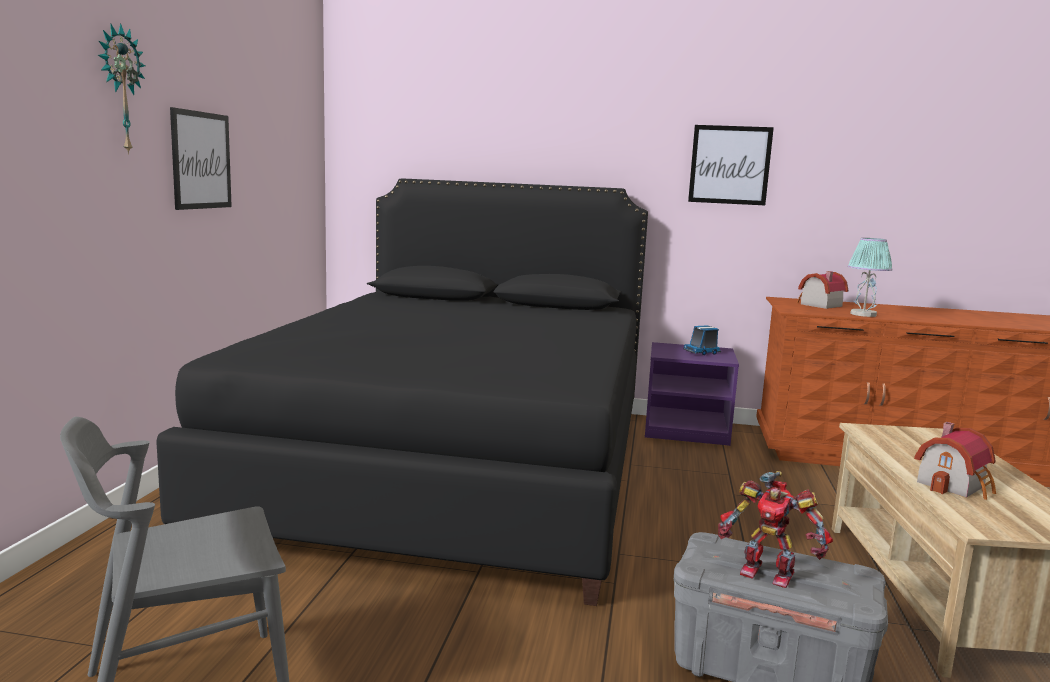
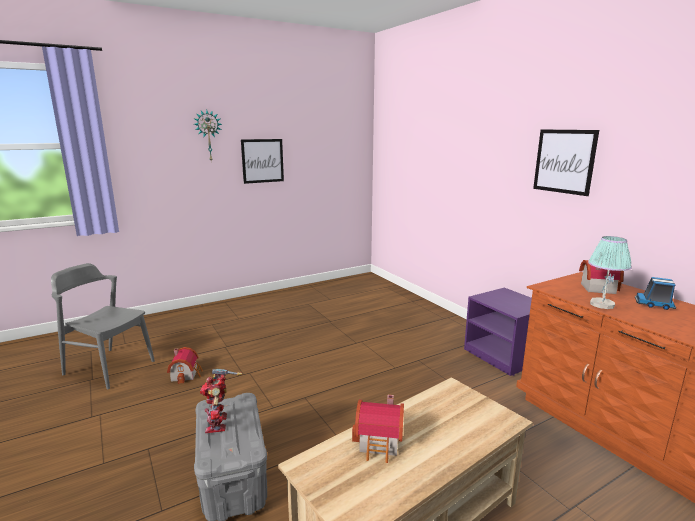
camera: 50 degrees right, 5 degrees up
black bed [156,178,648,606] -> none
toy truck [683,325,721,355] -> toy truck moved to [635,277,676,310]
none -> toy house [167,347,203,384]

